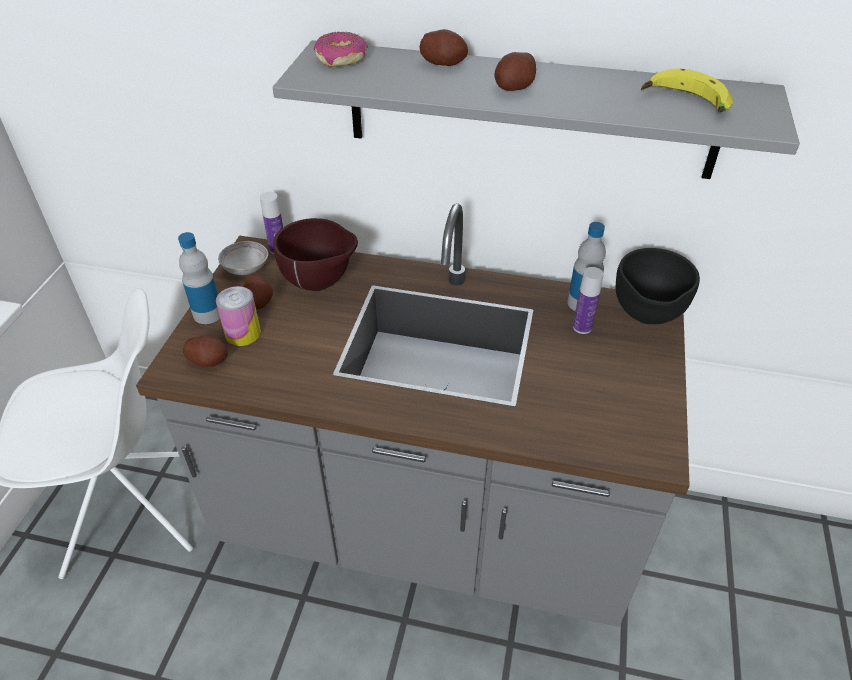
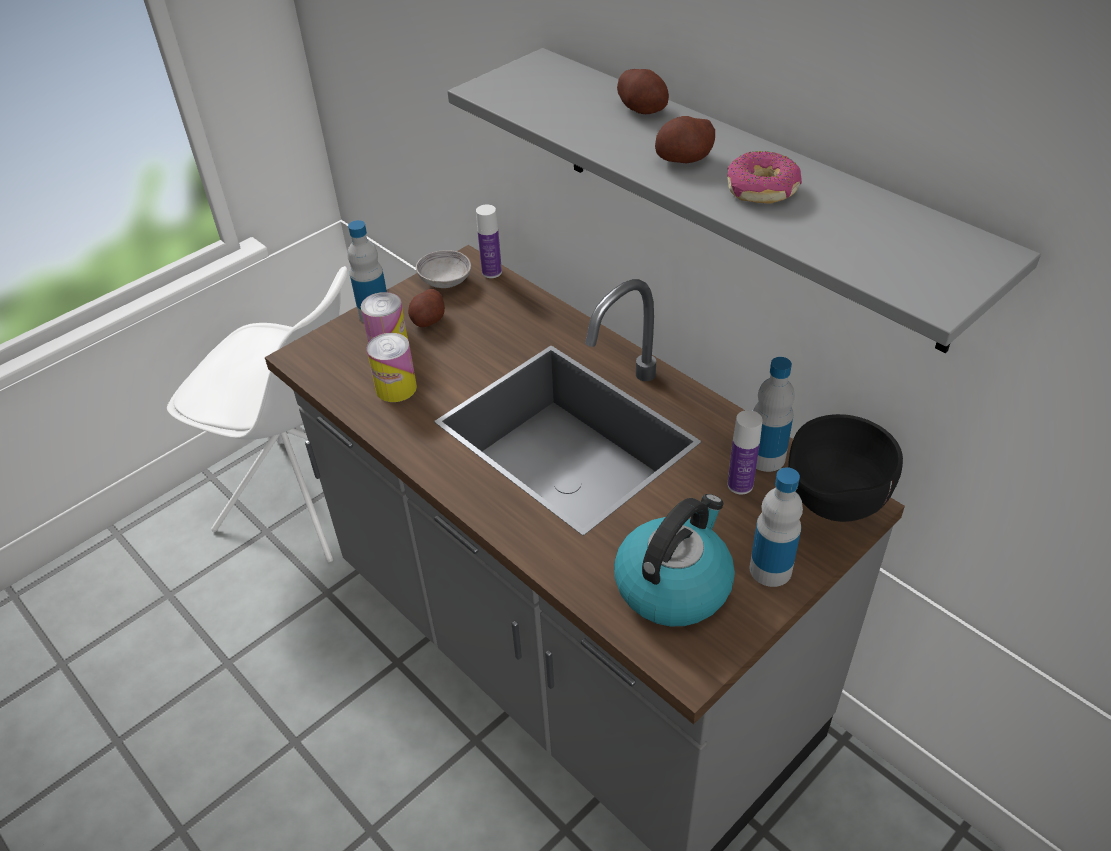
camera: 35 degrees right, 0 degrees up
potato [183,335,228,367] -> none
brown bowl [273,218,358,291] -> none
donut [314,32,368,67] -> donut moved to [727,151,802,204]
banana [641,68,733,113] -> none
none -> can [367,333,417,402]
none -> kettle [614,494,735,626]
none -> bottle [750,467,803,587]

